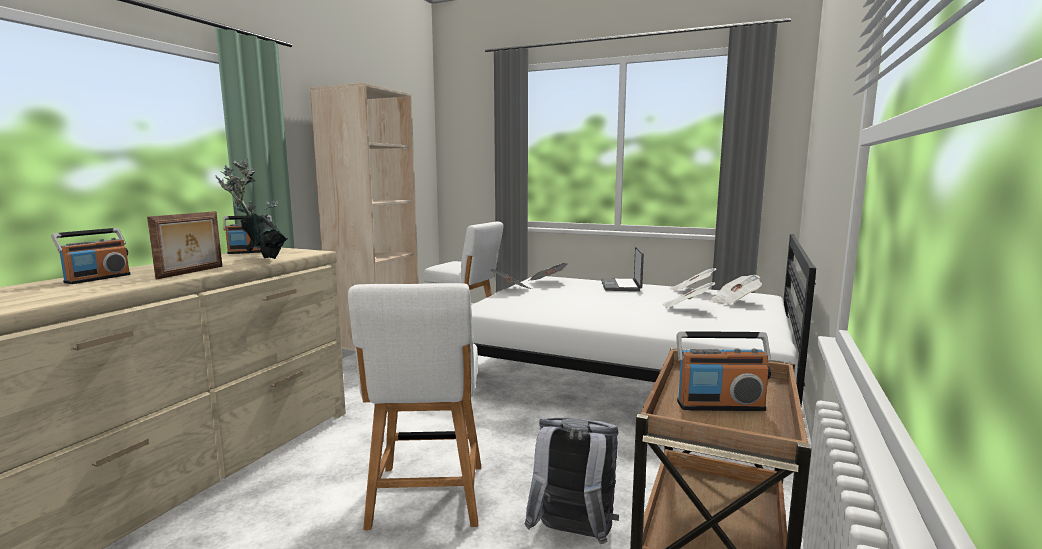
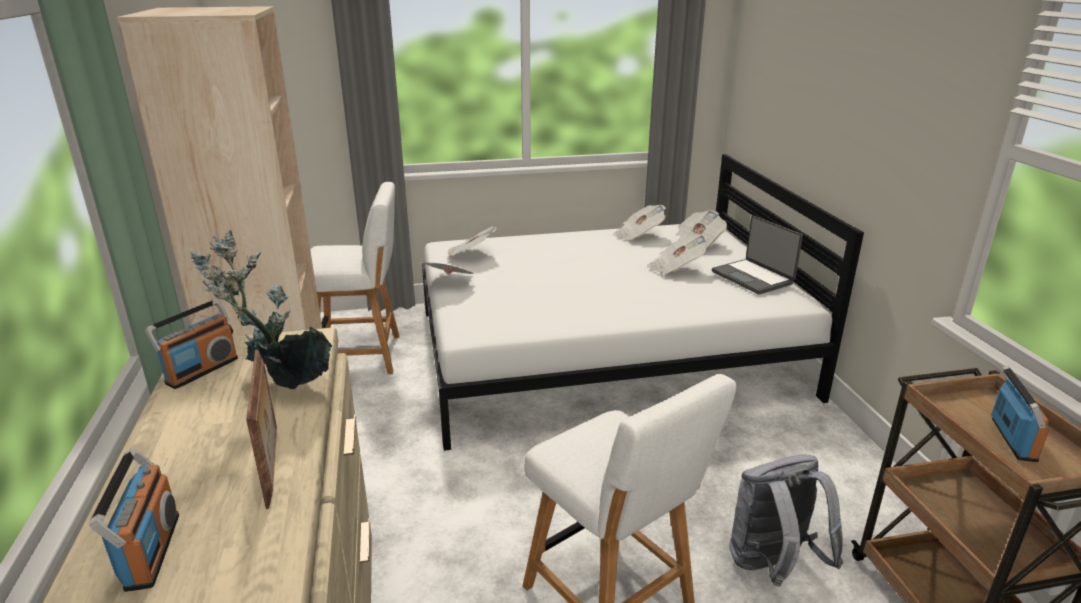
camera: 35 degrees left, 15 degrees up
laptop [601,247,644,291] -> laptop moved to [712,216,803,294]
radio [676,331,771,411] -> radio turned 45 degrees counterclockwise [991,366,1050,462]

